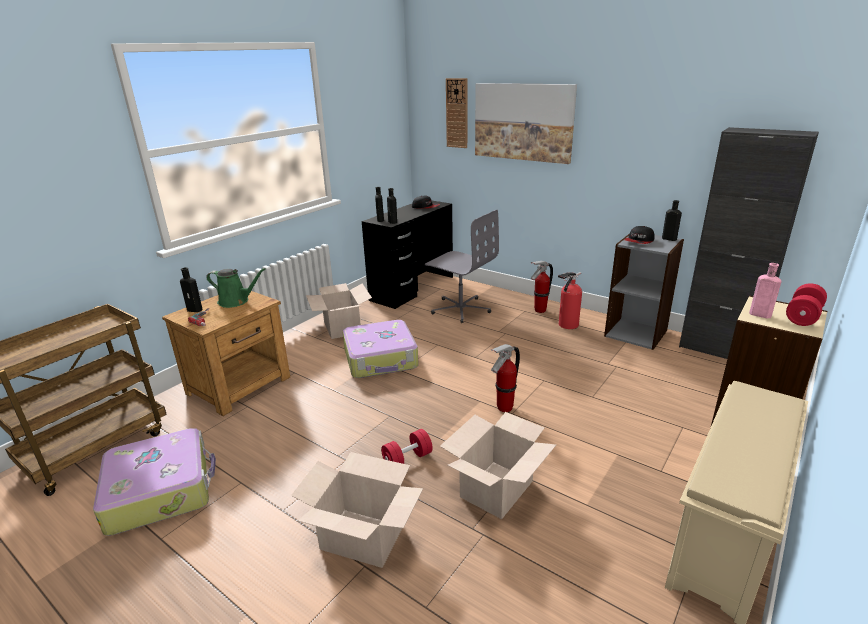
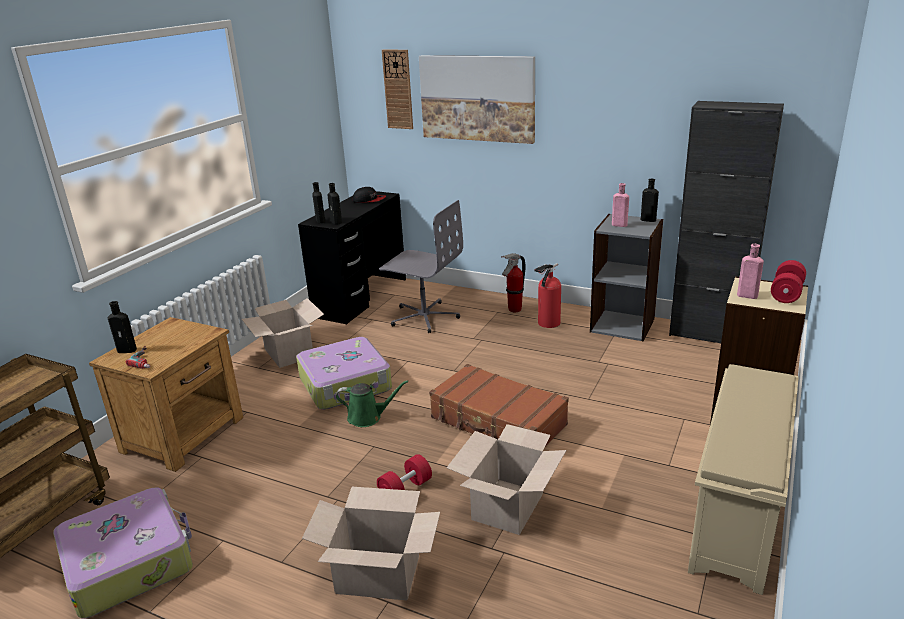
camera: 10 degrees left, 0 degrees up
green watering can [206,268,266,308] -> green watering can moved to [336,380,408,427]
fire extinguisher [491,344,520,412] -> brown suitcase [429,364,569,447]
cap [624,226,655,244] -> pink bottle [612,183,629,227]

